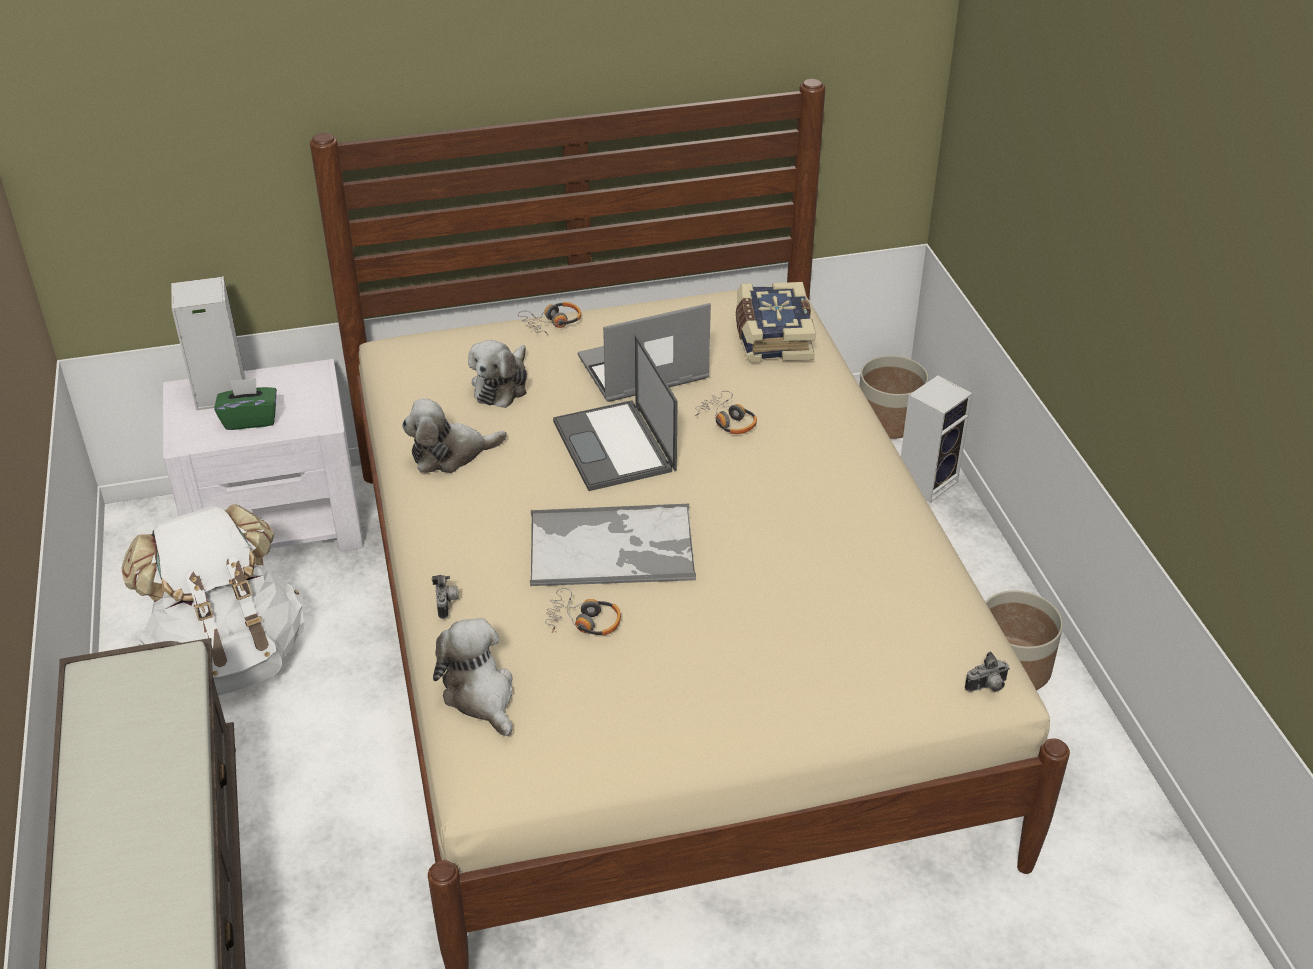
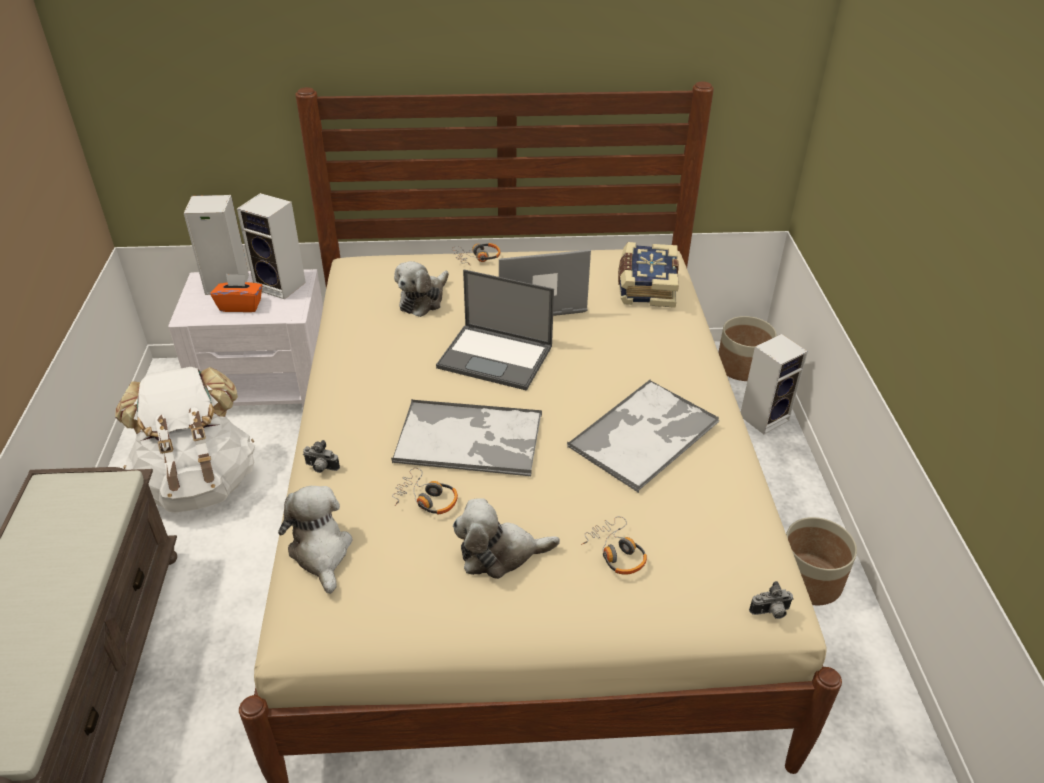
camera: 10 degrees right, 0 degrees up
green tissue box [214,378,277,430] -> orange tissue box [210,274,262,312]
plush toy [402,398,507,473] -> plush toy moved to [453,498,560,579]
camera [432,575,459,619] -> camera turned 105 degrees clockwise [303,440,340,473]
laptop [553,335,678,491] -> laptop turned 60 degrees counterclockwise [436,270,554,391]
headphones [695,391,757,434] -> headphones moved to [581,516,647,575]
none -> speaker [237,193,306,299]
none -> tray [567,379,719,493]

